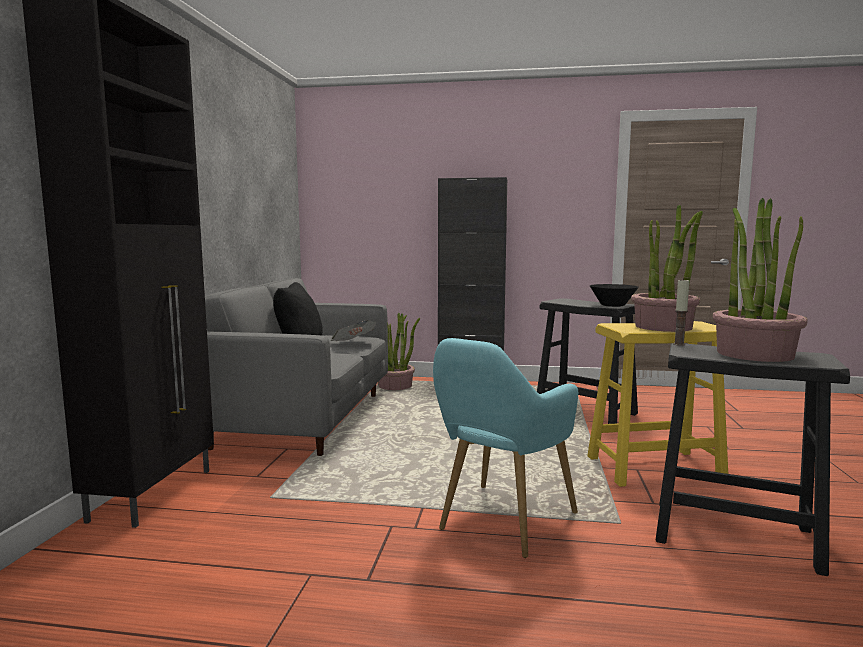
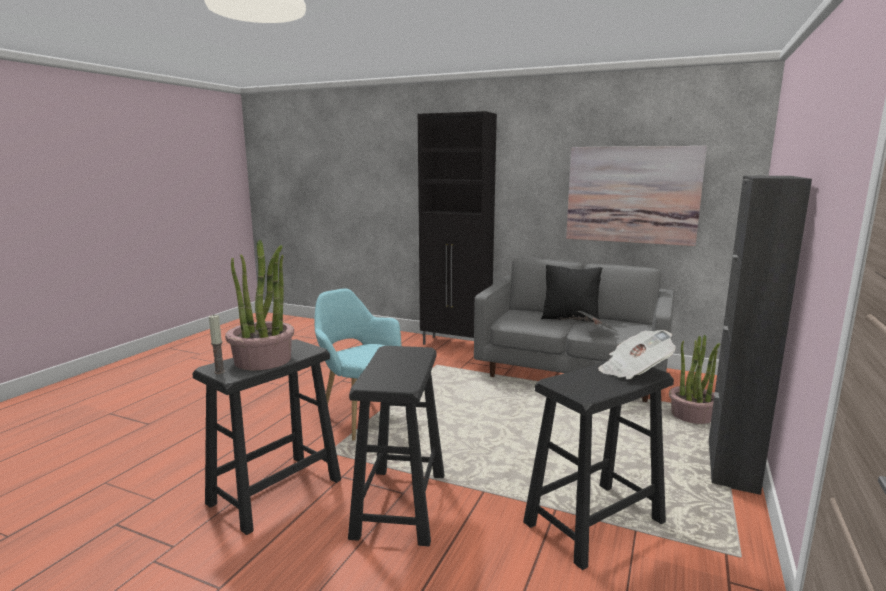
camera: 105 degrees right, 5 degrees up
yellow stool [587,321,728,487] -> black stool [348,346,445,546]
black bowl [590,284,639,307] -> none
potted plant [631,205,703,332] -> none
candle [673,278,689,346] -> candle moved to [209,315,225,374]
none -> picture [566,146,707,246]
none -> newspaper [598,330,676,379]

